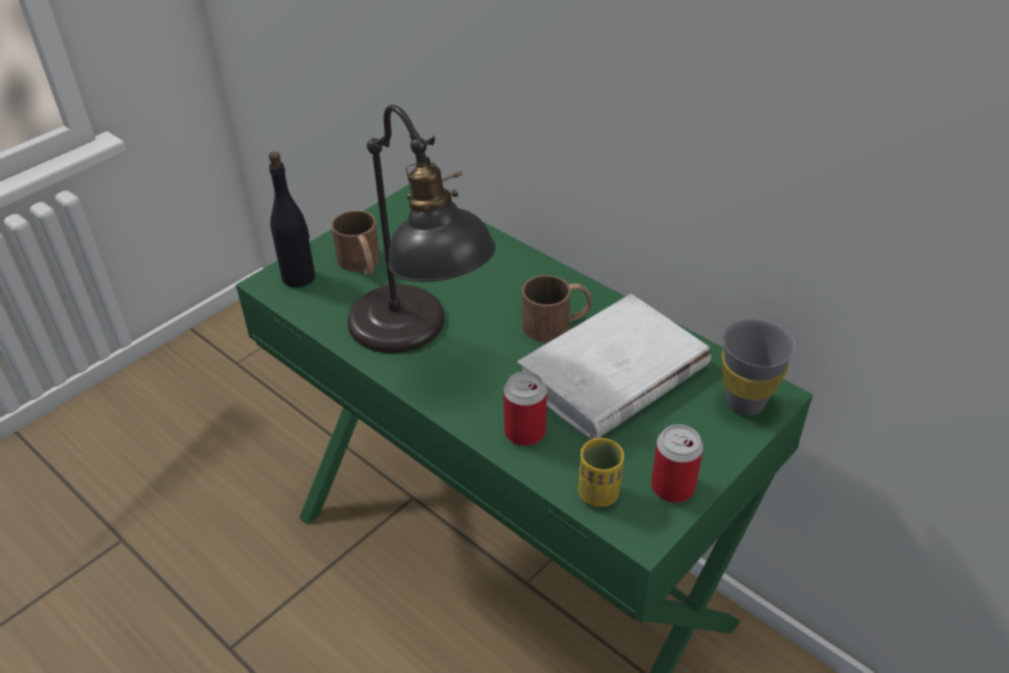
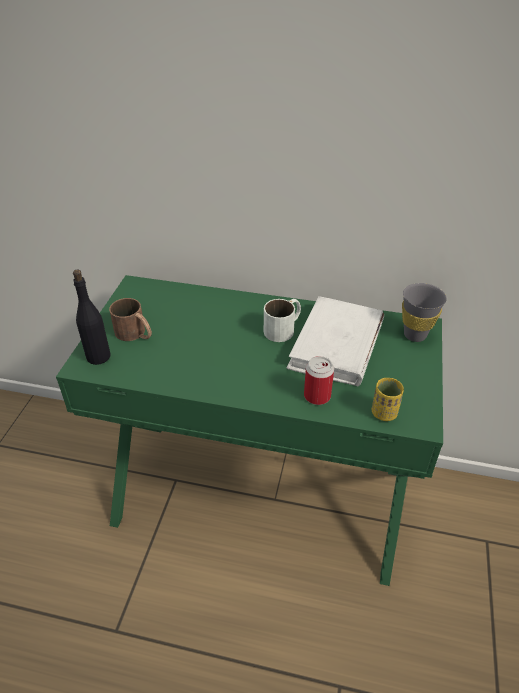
camera: 30 degrees left, 0 degrees up
grey table lamp [348,105,496,353] -> none
brown mug [522,275,592,342] -> white mug [264,299,301,342]
can [651,424,703,503] -> none

